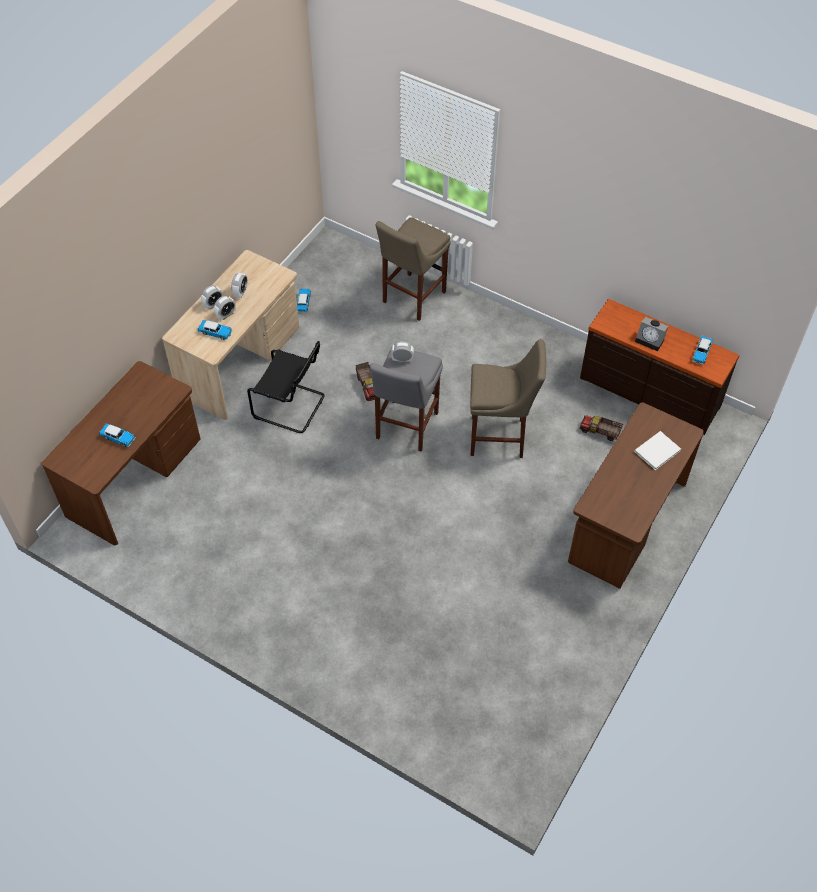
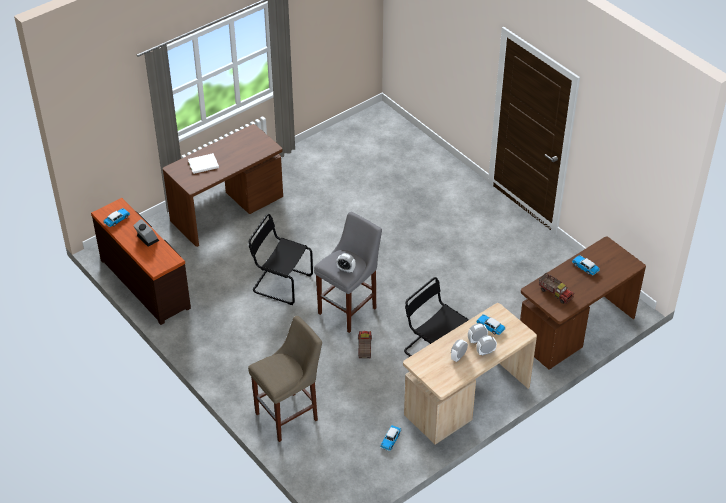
camera: 160 degrees left, 10 degrees down
beige stool [470,339,546,458] -> black chair [249,214,313,305]
toy truck [579,415,623,441] -> toy truck moved to [539,273,574,304]

